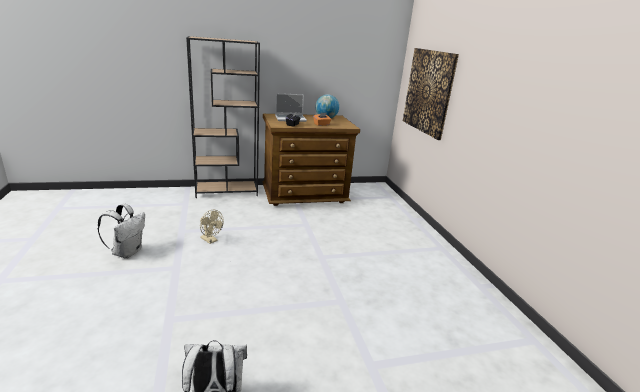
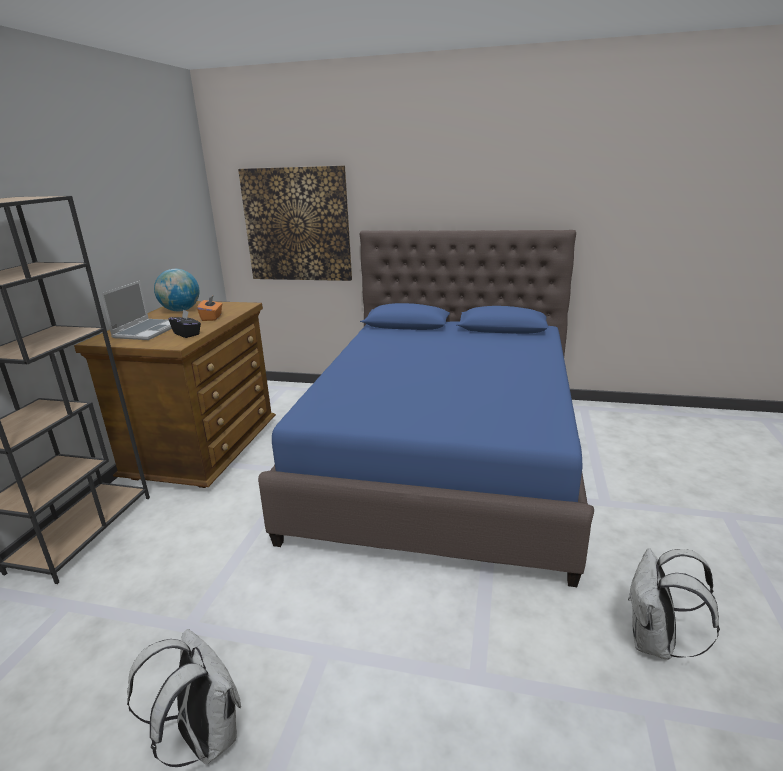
camera: 60 degrees left, 0 degrees up
beige fan [200,210,224,244] -> none
none -> blue bed [258,230,594,587]

